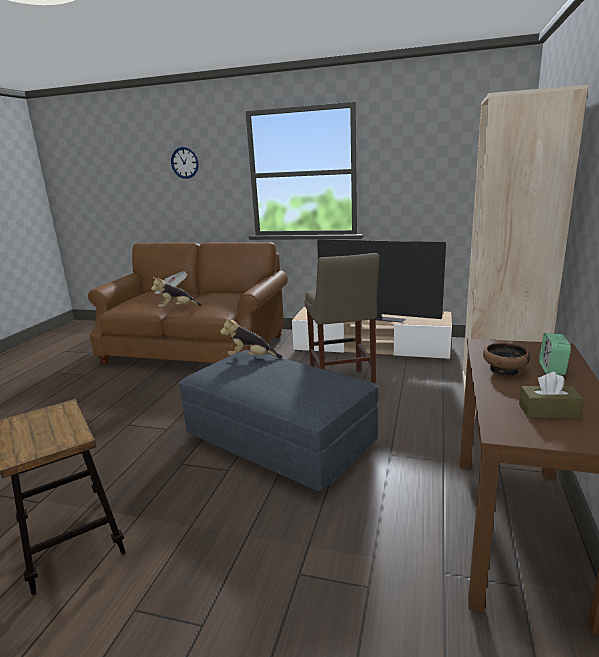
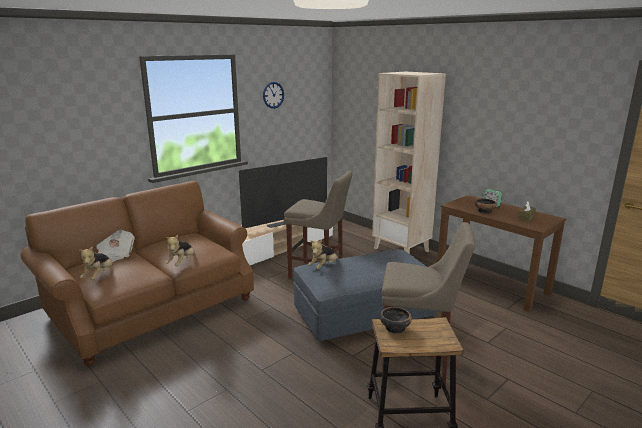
camera: 60 degrees left, 0 degrees up
wall clock [171,147,199,179] -> wall clock moved to [263,82,284,109]
none -> plush toy [79,246,113,280]
none -> bowl [380,307,412,334]
none -> beige stool [382,222,475,386]

